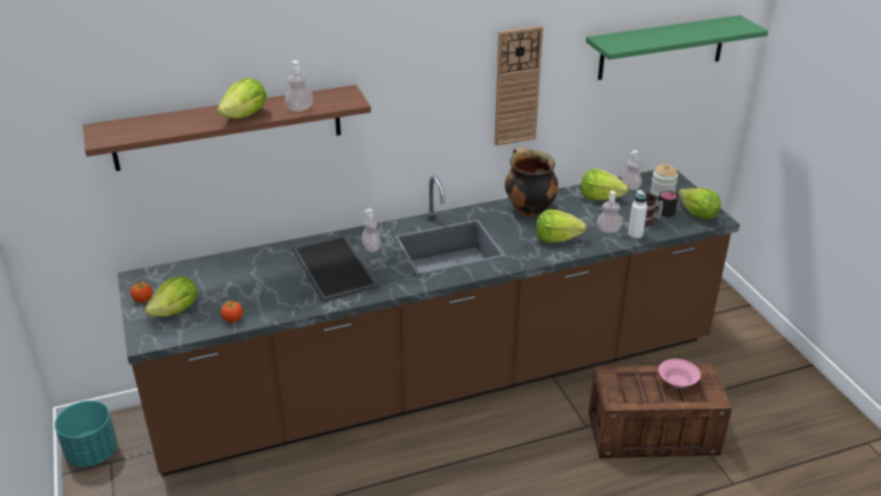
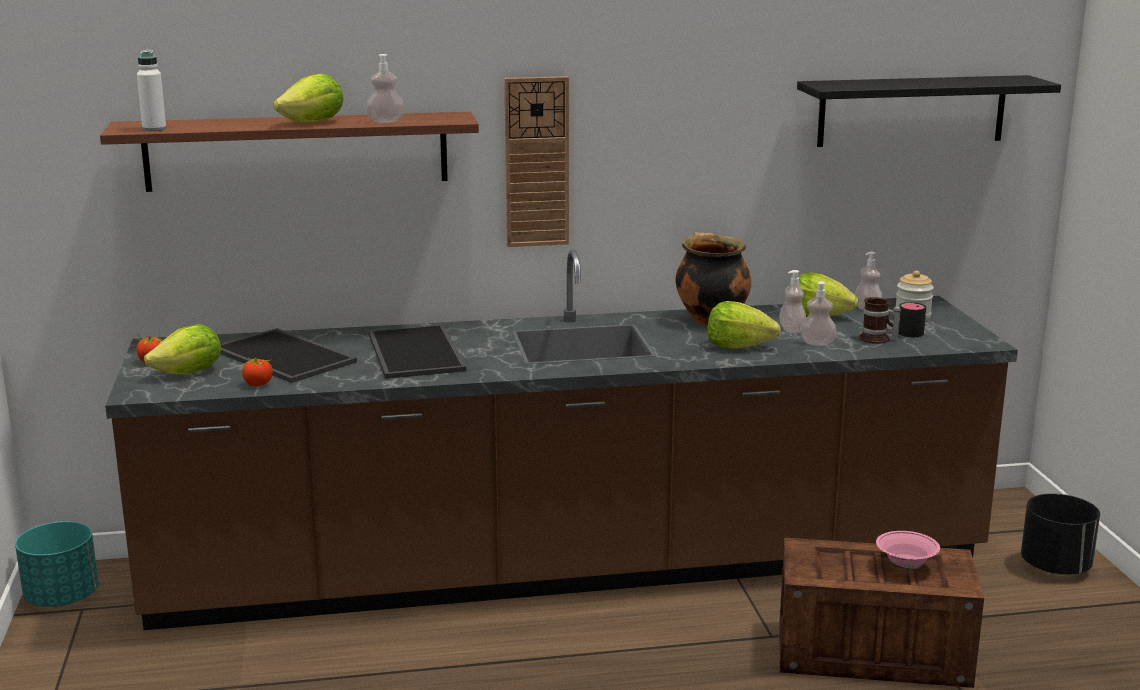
camera: 10 degrees right, 15 degrees down
soap dispenser [362,208,381,252] -> soap dispenser moved to [779,270,806,333]
wall clock [494,26,543,146] -> wall clock moved to [504,76,569,247]
green shelf [586,15,768,80] -> black shelf [797,75,1061,147]
white bottle [628,189,647,240] -> white bottle moved to [137,49,166,131]
lettuce [678,188,721,219] -> none
none -> tray [220,328,357,383]
none -> black planter [1021,494,1100,575]

